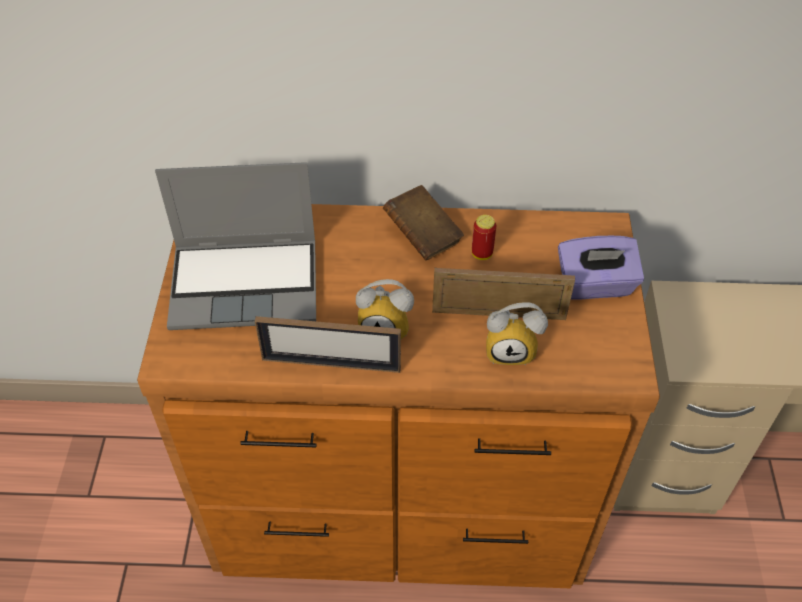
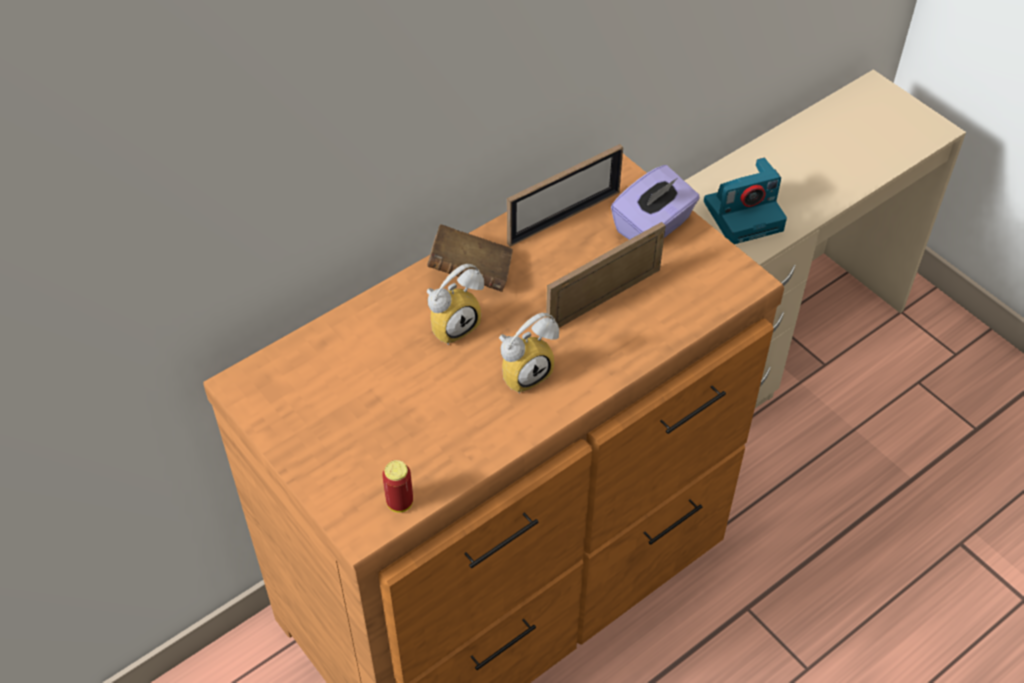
camera: 40 degrees left, 0 degrees up
laptop [155,162,316,330] -> none
picture frame [255,316,401,373] -> picture frame moved to [507,144,623,247]
can [472,215,496,260] -> can moved to [382,460,413,513]
alarm clock [486,302,548,365] -> alarm clock moved to [427,264,484,345]
none -> camera [704,158,787,244]

